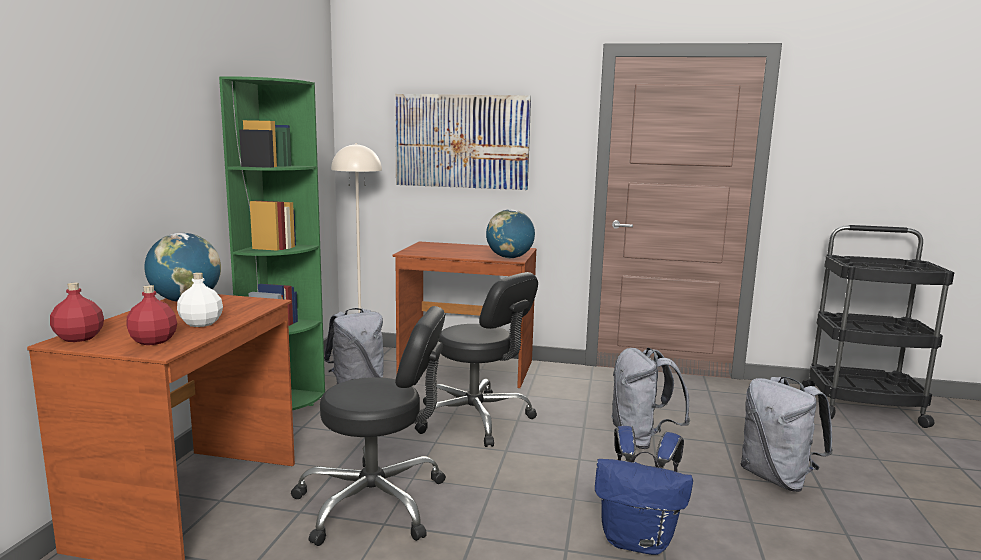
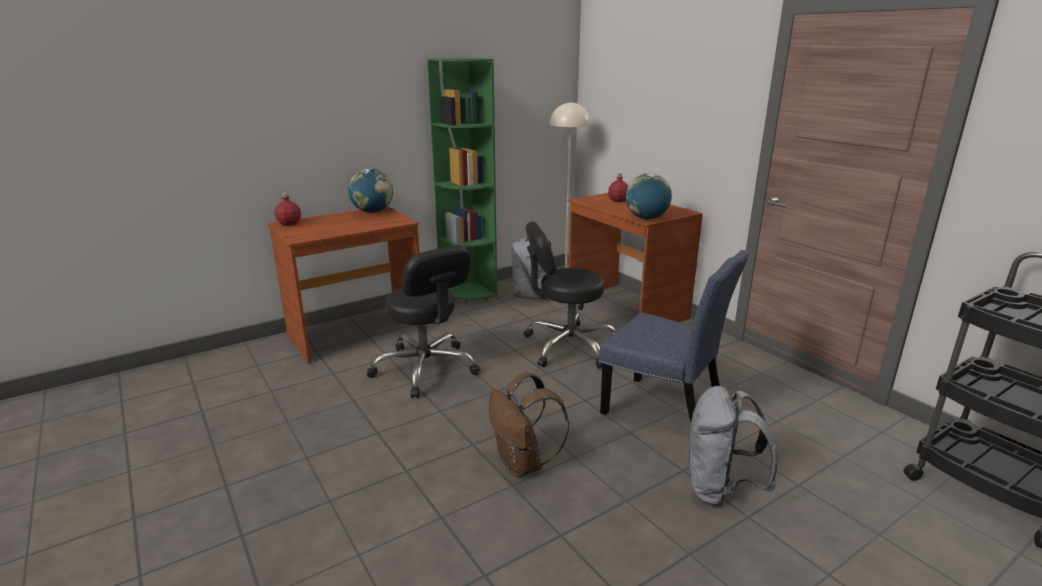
camera: 45 degrees right, 10 degrees up
red bottle [126,285,177,345] -> red bottle moved to [608,173,628,202]
white bottle [177,272,223,327] -> none
picture [395,94,531,190] -> none
black office chair [415,272,538,447] -> black office chair turned 90 degrees clockwise [524,221,617,369]
blue backpack [595,426,693,555] -> brown backpack [489,372,569,477]
grey backpack [611,348,690,449] -> blue chair [599,250,749,422]

